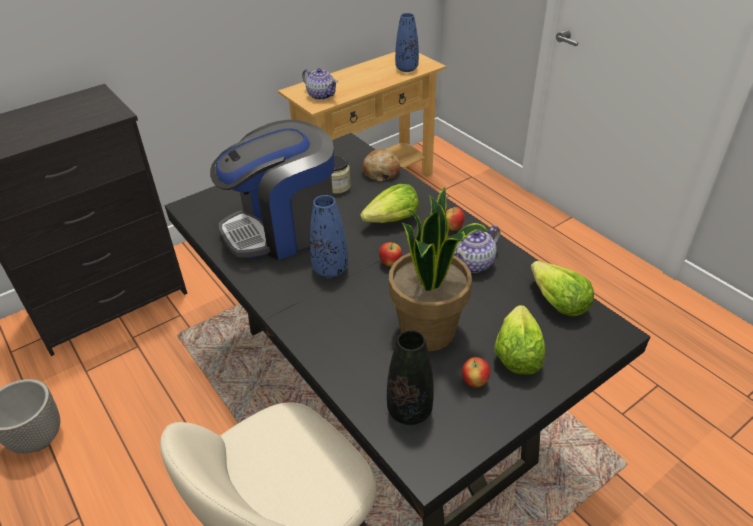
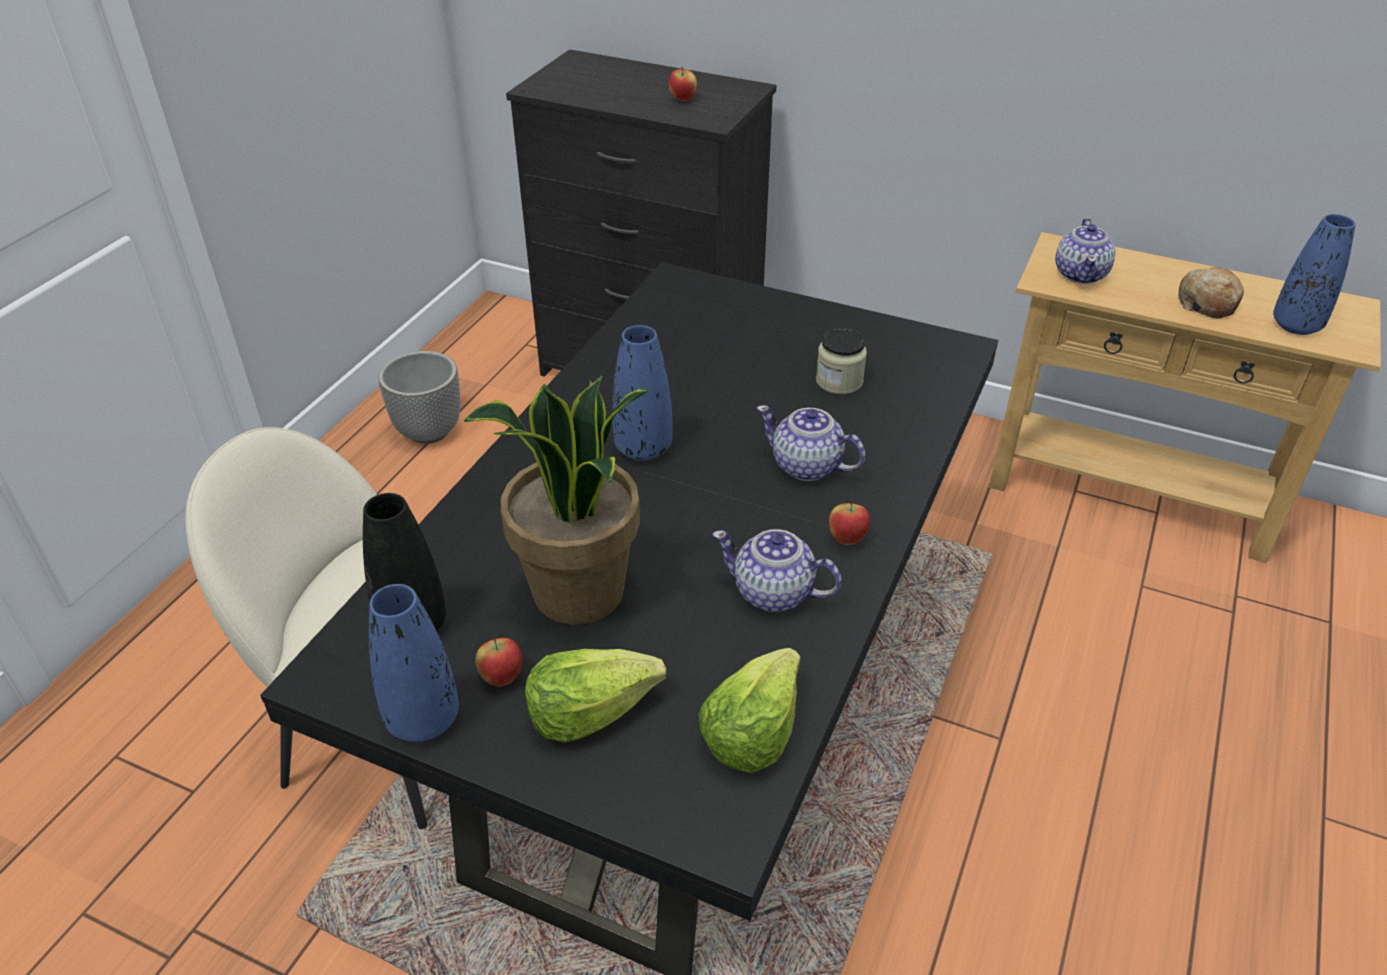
camera: 60 degrees right, 0 degrees up
coffee machine [210,120,335,260] -> none
lettuce [360,184,419,223] -> teapot [756,405,865,481]
bread [362,149,400,181] -> bread moved to [1178,267,1244,318]
apple [379,242,402,267] -> apple moved to [669,67,697,101]
none -> blue vase [369,584,459,742]

